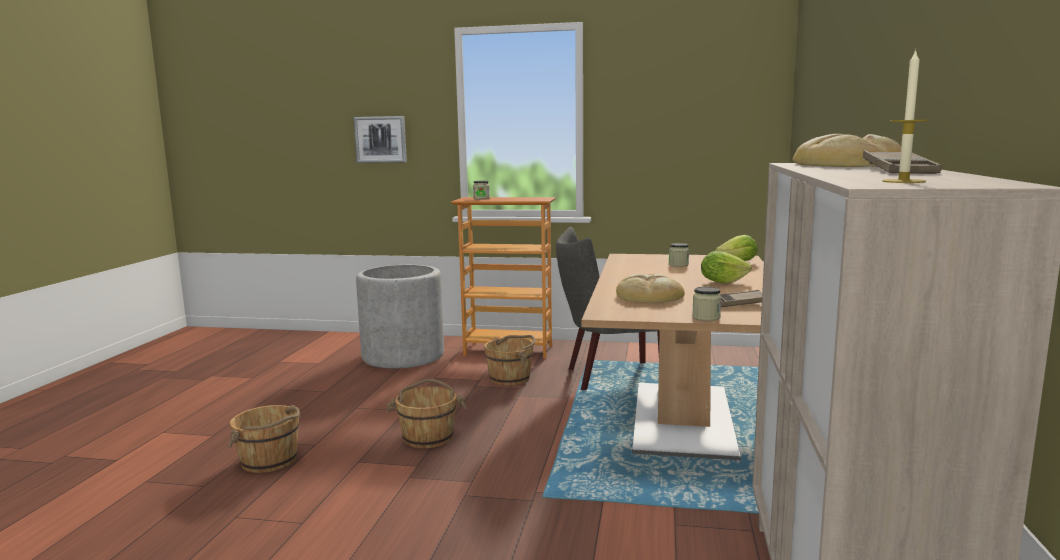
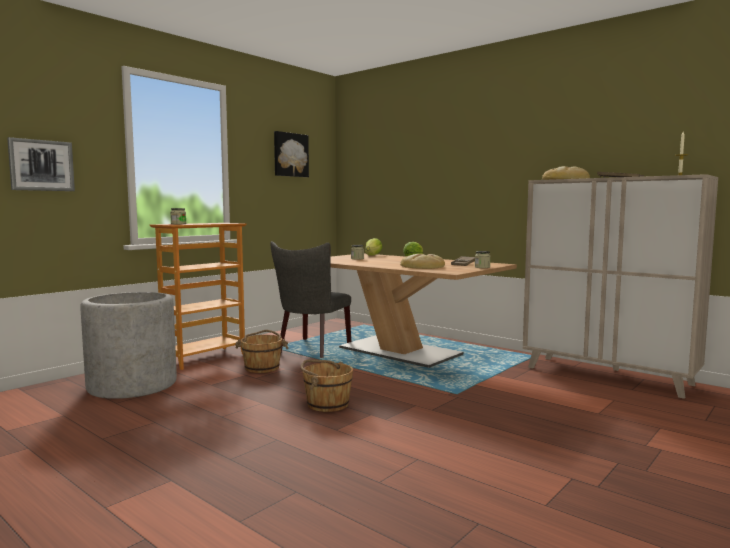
camera: 60 degrees left, 5 degrees down
brown bucket [228,405,301,473] -> none
none -> picture [274,131,309,177]

